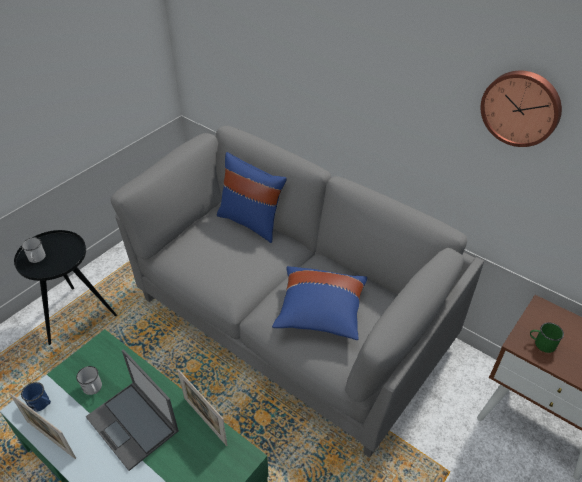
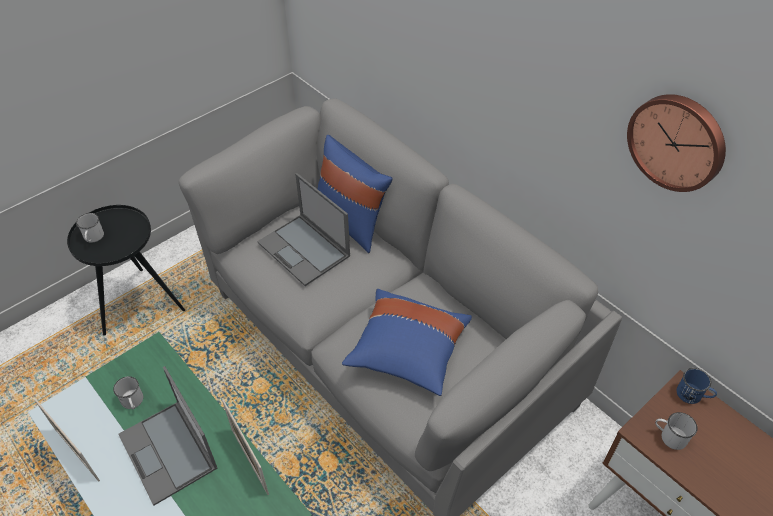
camera: 10 degrees right, 5 degrees up
blue mug [21,382,51,412] -> blue mug moved to [677,368,717,404]
green mug [530,322,564,353] -> white mug [655,412,698,450]
none -> laptop [257,173,350,286]

